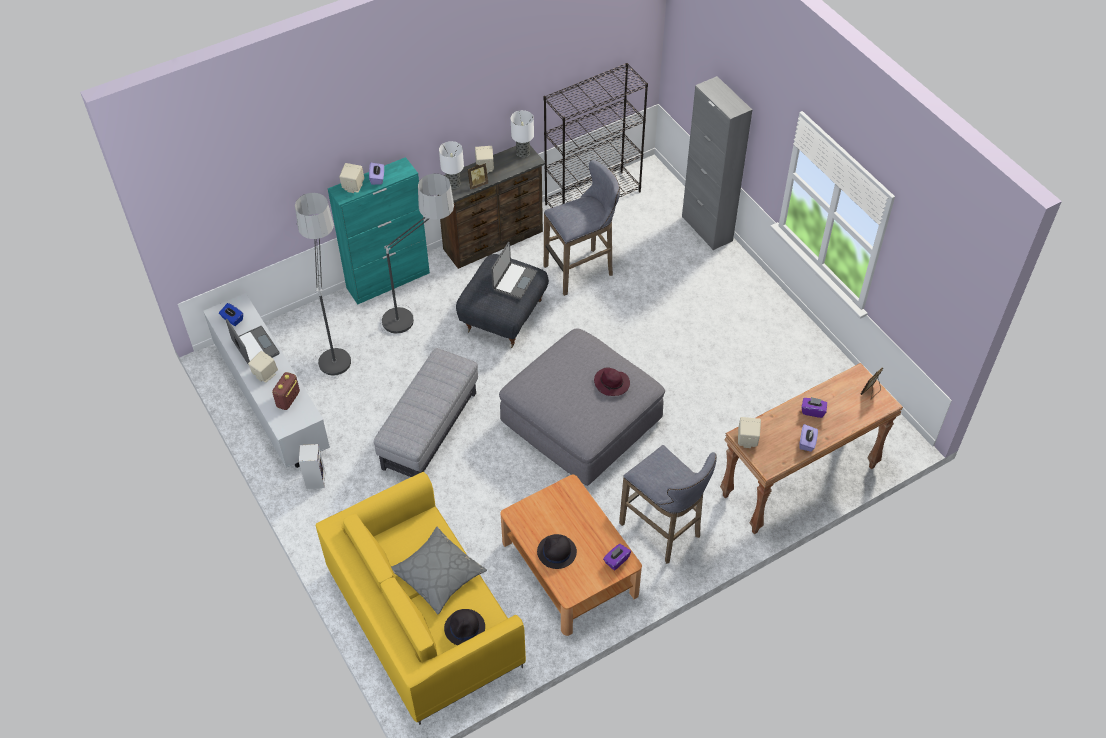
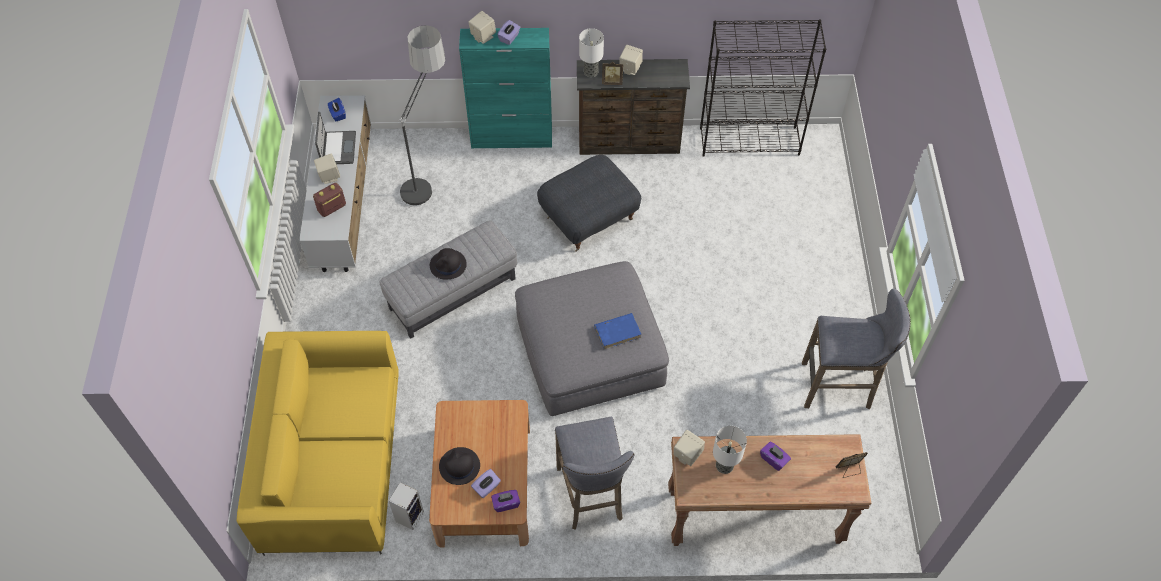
camera: 30 degrees right, 5 degrees up
speaker [299,444,325,489] -> speaker moved to [389,482,424,530]
floor lamp [380,174,454,334] -> none
grey pillow [391,527,487,614] -> none
black hat [444,609,485,645] -> black hat moved to [430,248,467,279]
laptop [491,242,537,300] -> none
table lamp [511,110,534,157] -> table lamp moved to [713,426,747,474]
grey stool [544,160,620,296] -> grey stool moved to [802,289,911,410]
purple hat [594,367,630,396] -> blue book [594,313,642,349]
grey cabinet [682,76,752,250] -> none
purple tissue box [799,424,818,452] -> purple tissue box moved to [471,469,501,498]

